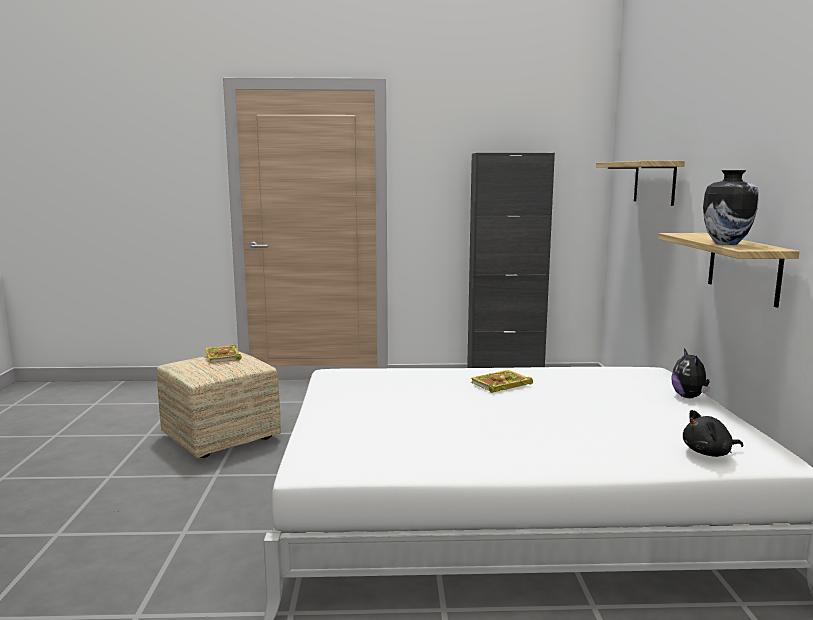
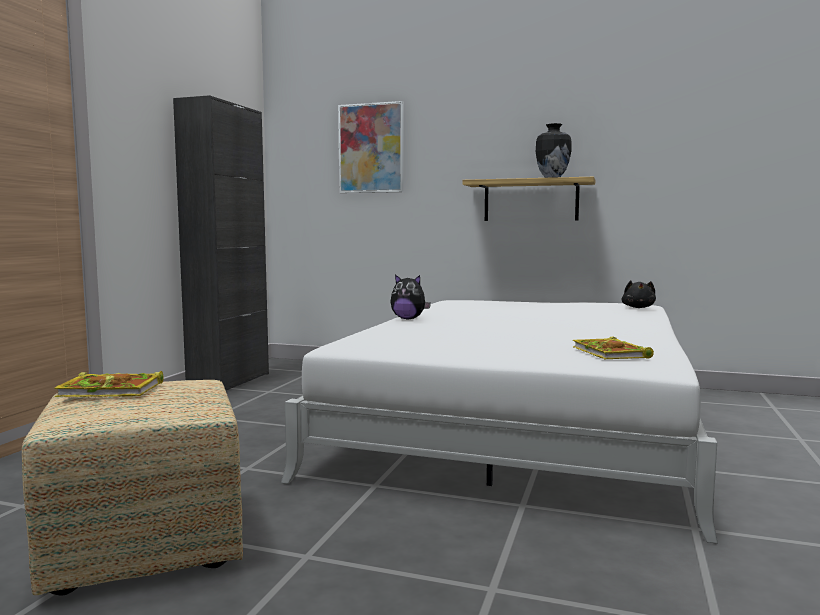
camera: 70 degrees left, 5 degrees down
book [471,370,533,393] -> book moved to [573,337,654,359]
shelf [596,161,685,206] -> picture [338,101,404,193]
plush toy [671,348,710,398] -> plush toy moved to [391,274,431,319]

